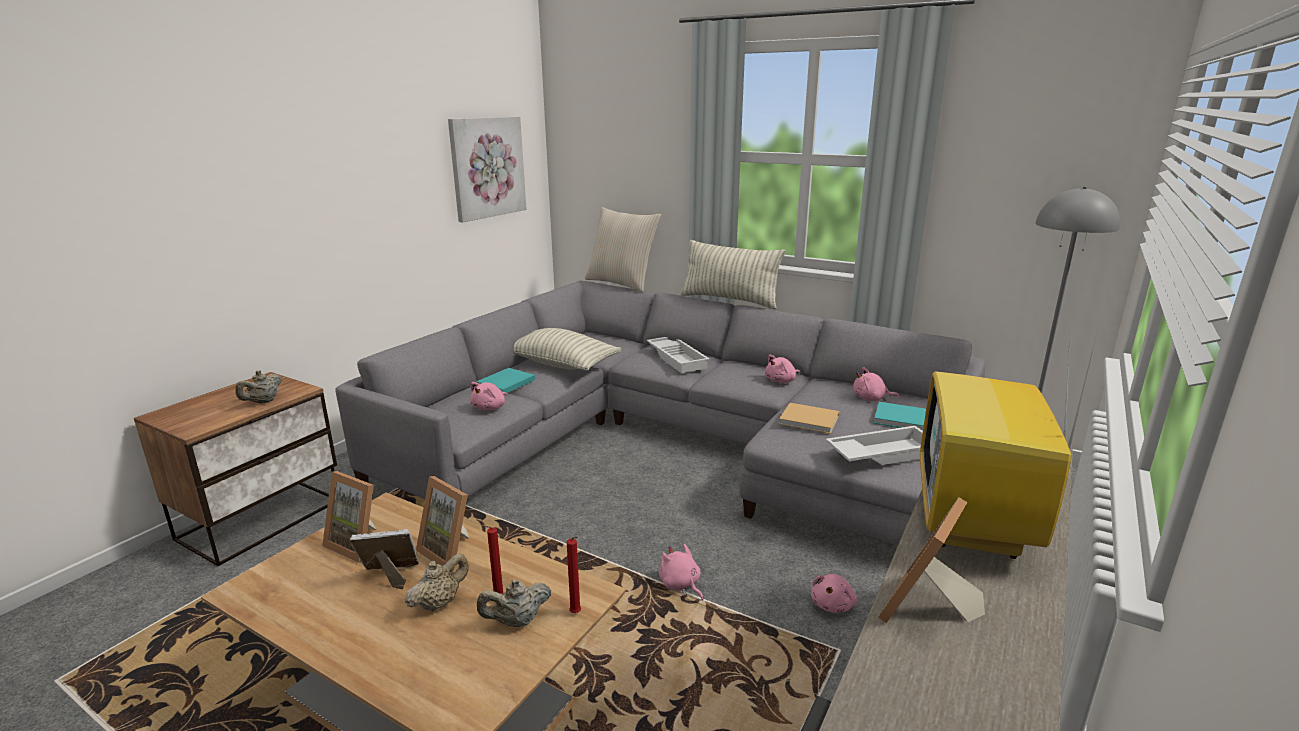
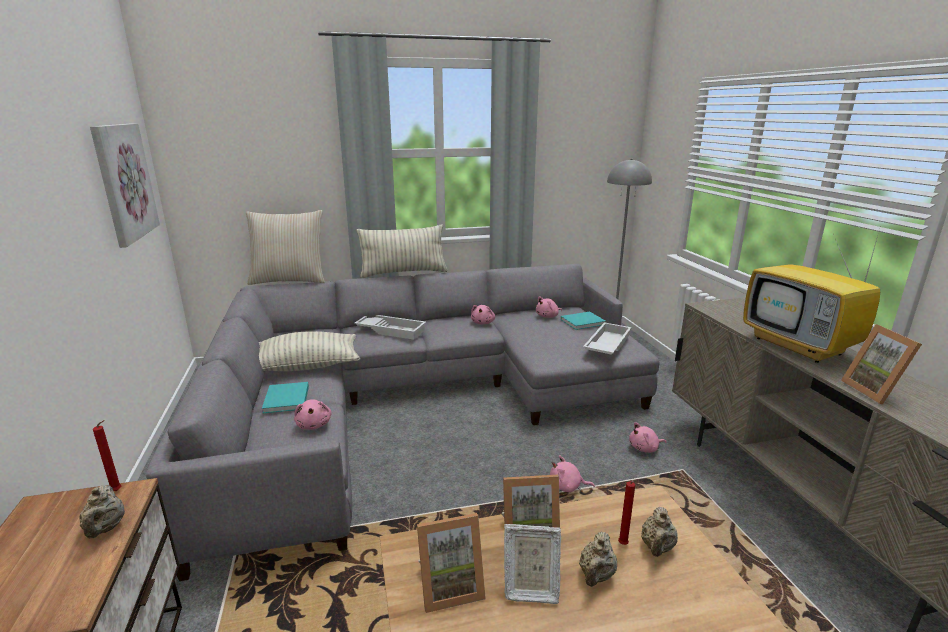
camera: 45 degrees left, 0 degrees up
picture frame [350,529,419,589] -> picture frame turned 120 degrees counterclockwise [504,524,561,604]
beige teapot [405,553,469,612] -> beige teapot turned 150 degrees counterclockwise [579,531,617,587]
red candle [567,536,581,613] -> red candle moved to [93,420,121,491]
beige book [779,403,839,434] -> none
pink plush toy [811,574,857,613] -> pink plush toy turned 90 degrees clockwise [629,422,666,453]

